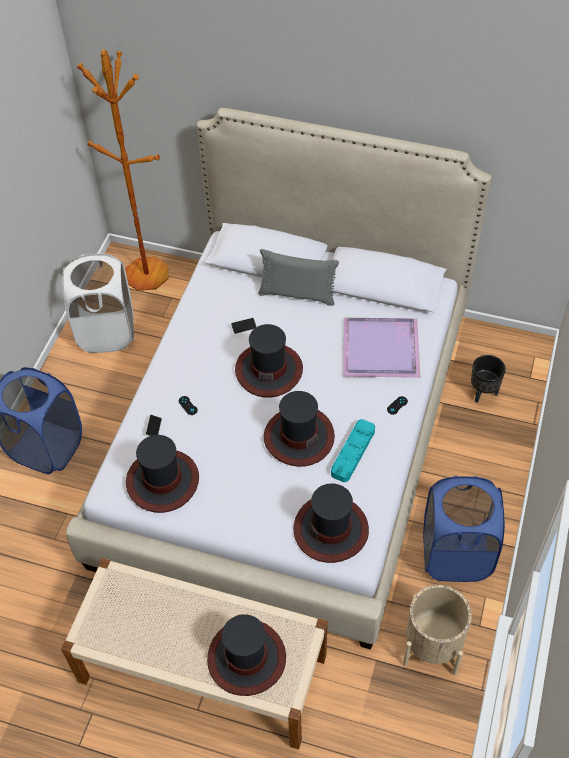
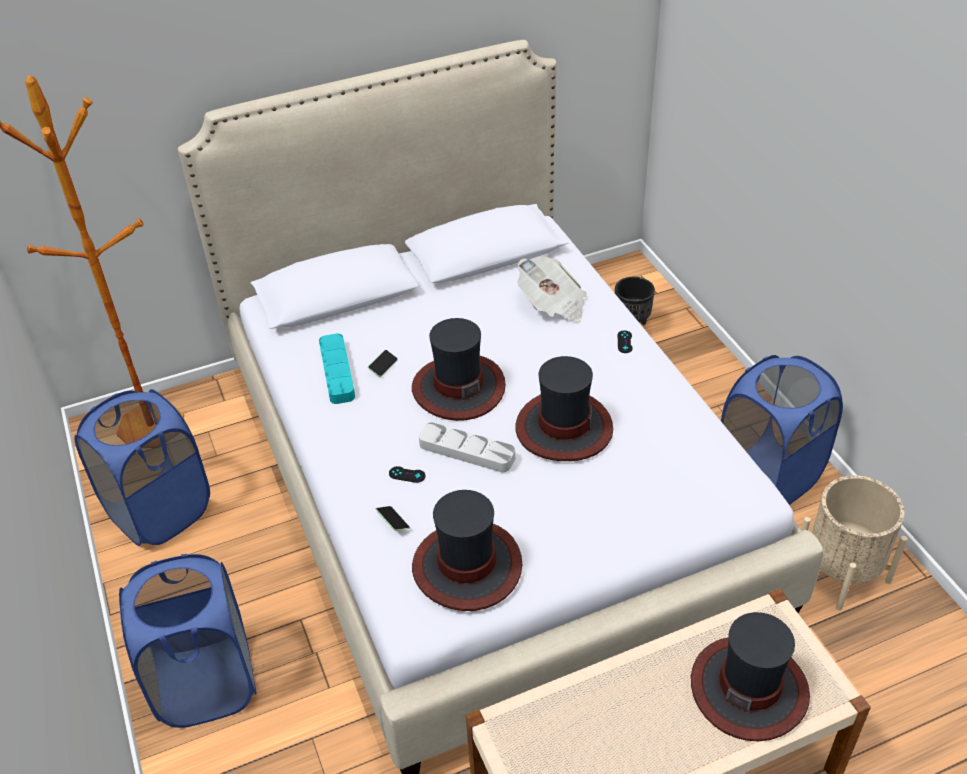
camera: 40 degrees left, 10 degrees down
white laundry basket [63,253,134,353] -> blue laundry basket [74,389,210,546]
grey pillow [258,249,339,306] -> none
hat [293,483,369,563] -> none
turquoise tray [331,419,375,482] -> turquoise tray moved to [319,334,355,404]
purple tray [344,318,421,378] -> newspaper [517,256,587,323]
none -> grey tray [419,422,515,473]

